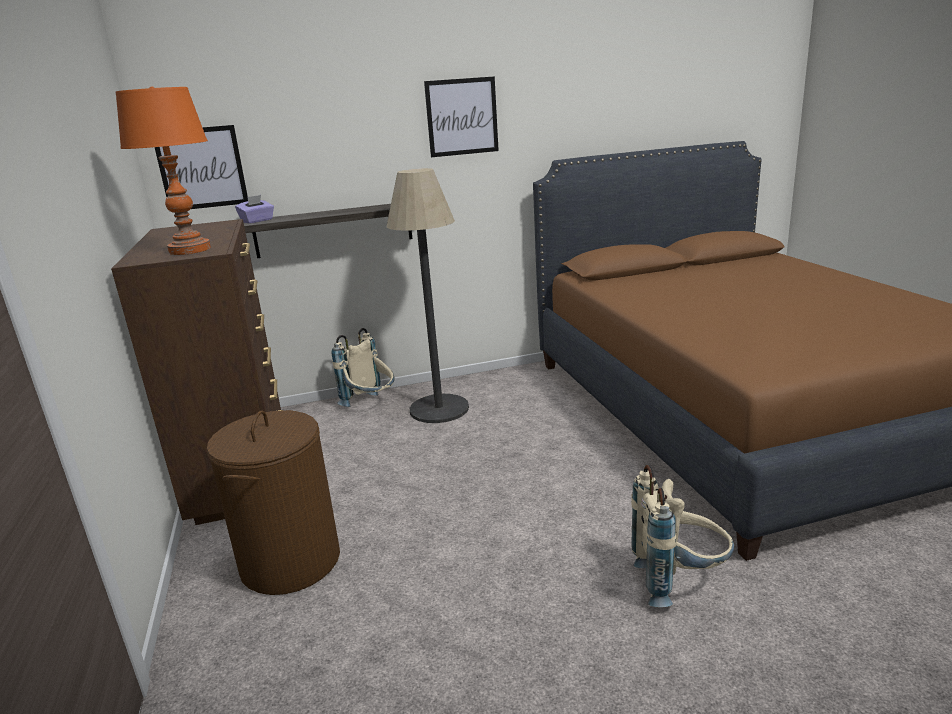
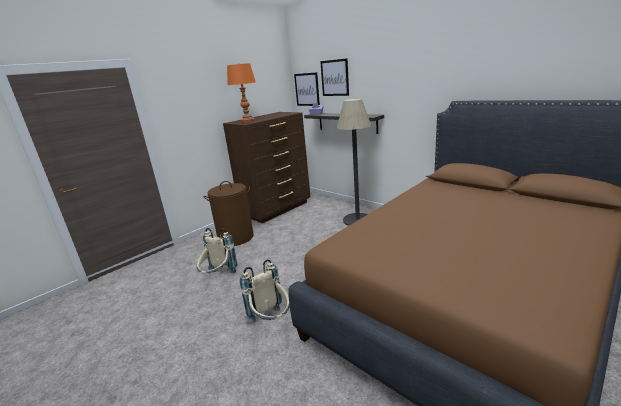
camera: 60 degrees right, 0 degrees up
beige backpack [331,328,395,407] -> beige backpack moved to [197,228,237,274]
picture [424,76,499,157] -> picture moved to [320,58,349,96]

